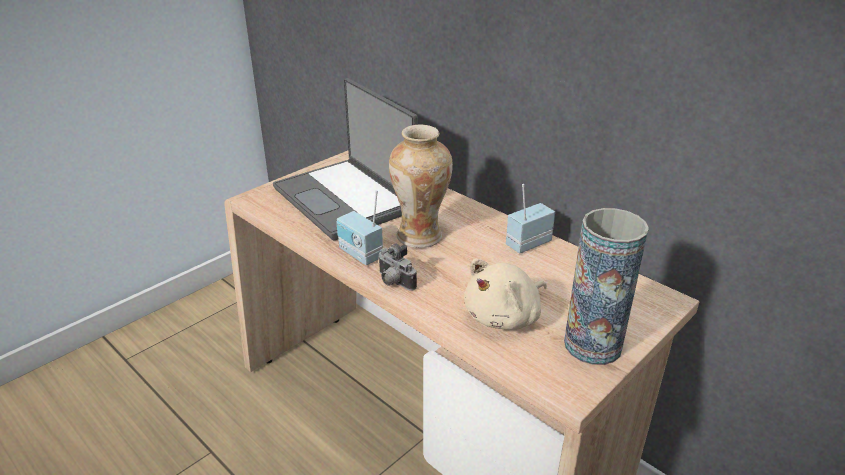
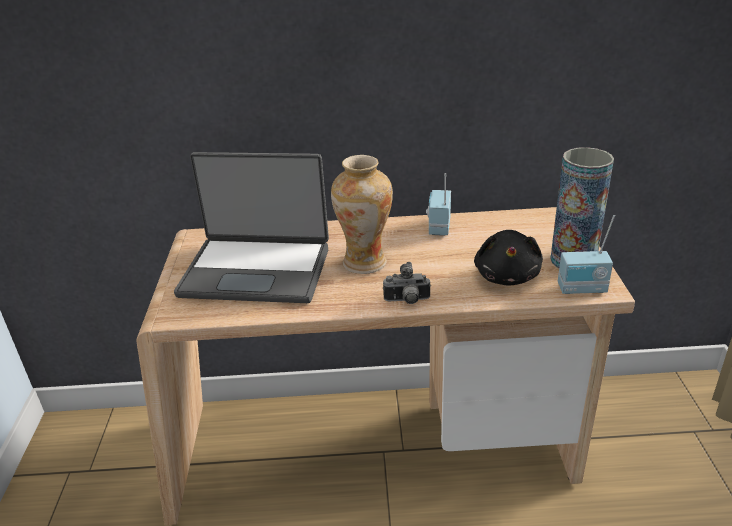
camera: 45 degrees left, 0 degrees up
radio [337,190,383,265] -> radio moved to [558,215,615,294]
beige plush toy [464,259,547,330] -> black plush toy [474,230,543,286]

